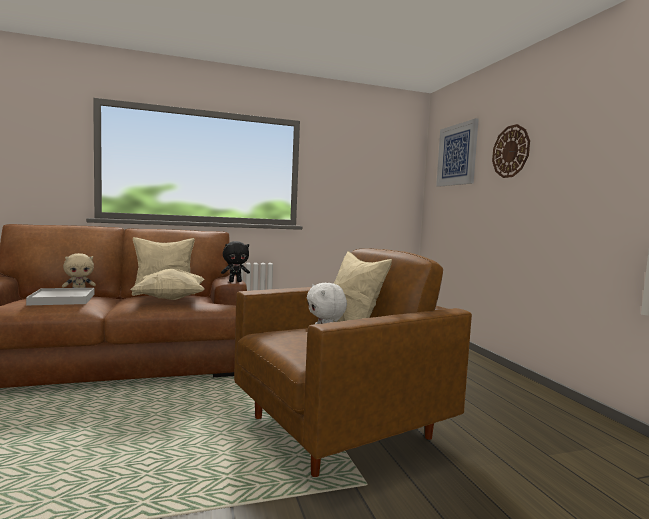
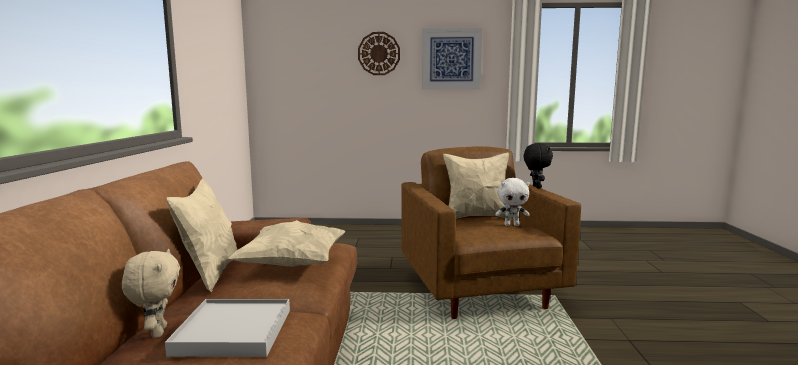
camera: 70 degrees left, 5 degrees up
black plush toy [221,241,250,282] -> black plush toy moved to [524,143,553,188]
picture [436,118,479,187] -> picture moved to [422,28,482,89]

